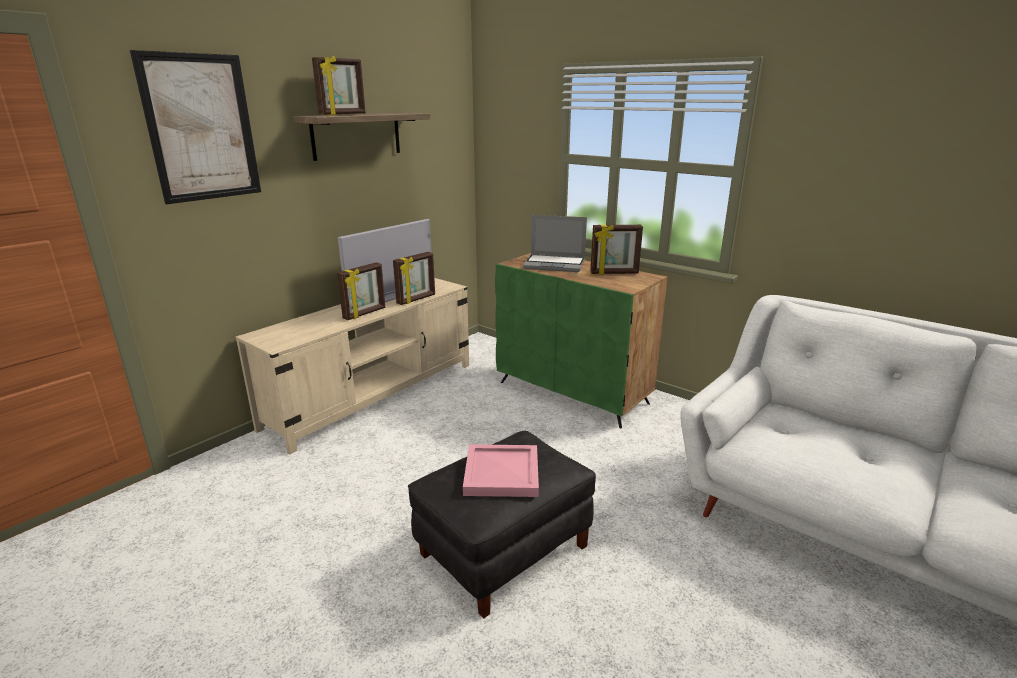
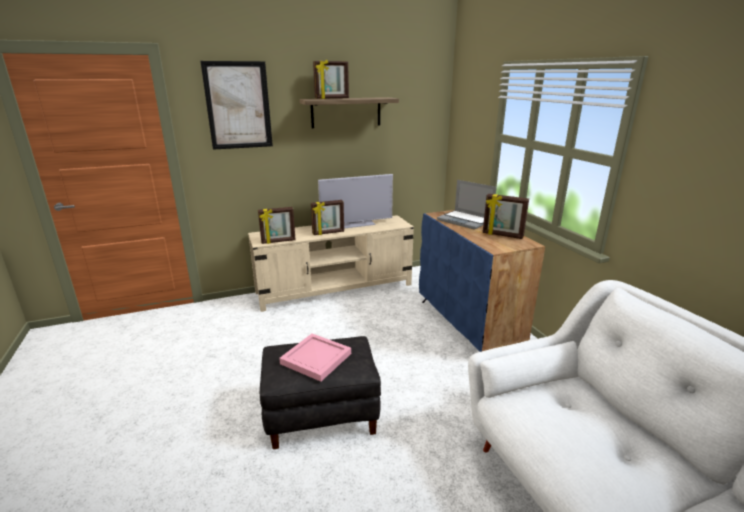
camera: 30 degrees right, 0 degrees up
picture frame [393,252,435,305] -> picture frame moved to [258,207,296,244]
green cabinet [495,253,667,428] -> blue cabinet [419,210,545,352]

